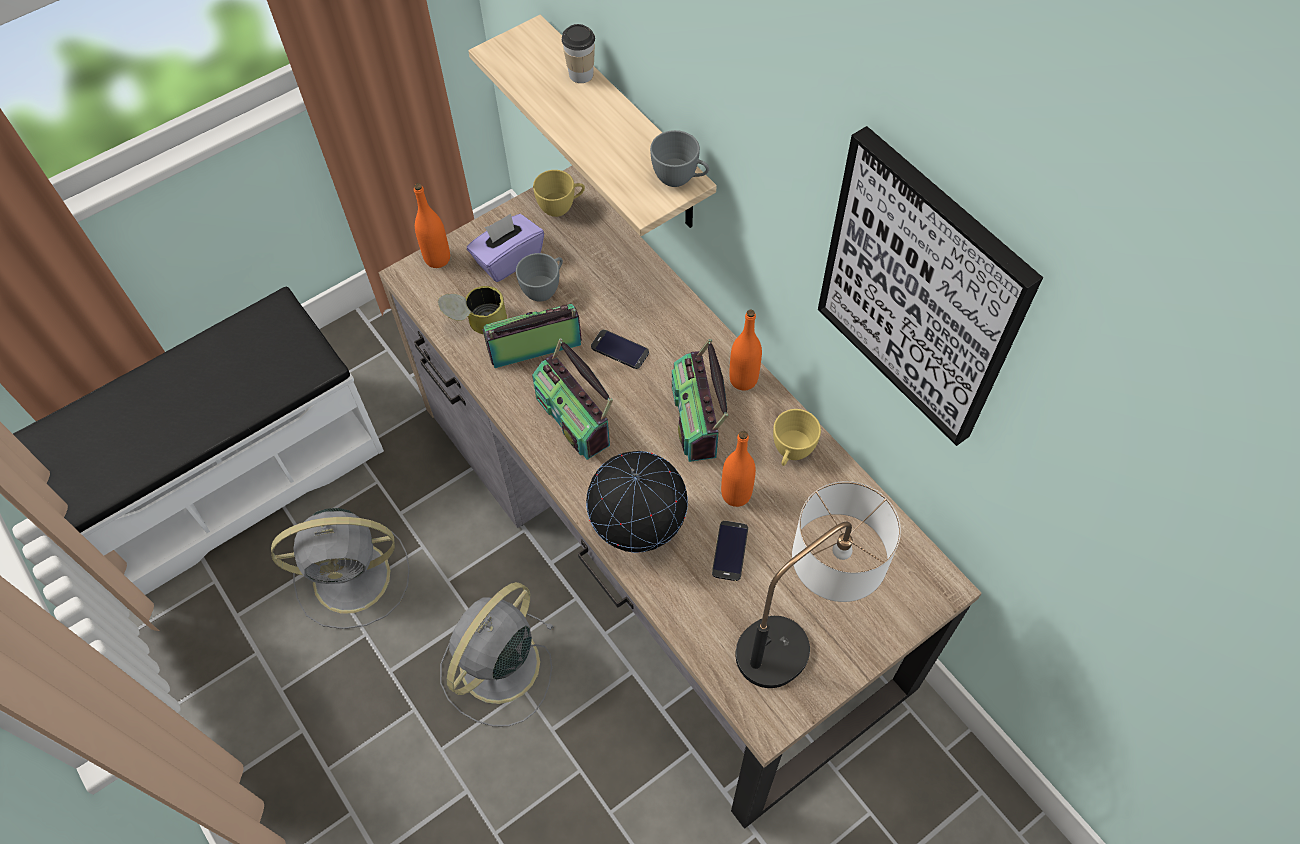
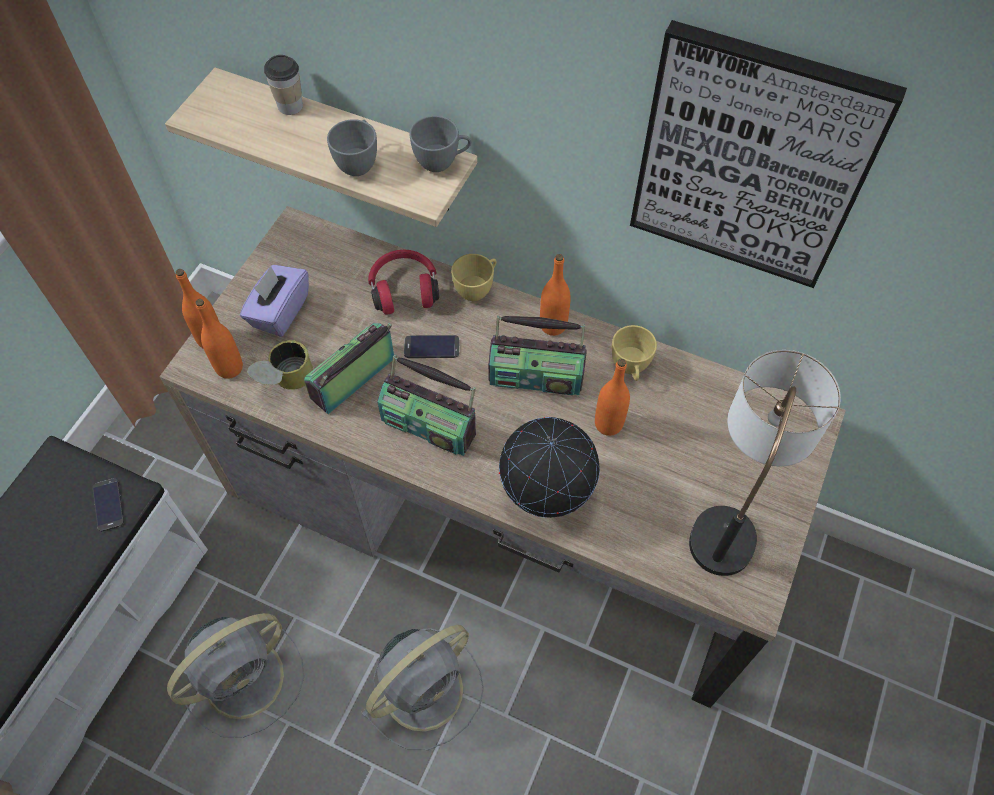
camera: 30 degrees left, 0 degrees up
grey fan [440,582,555,727] -> grey fan turned 135 degrees counterclockwise [361,625,484,750]
grey cup [516,253,563,302] -> grey cup moved to [327,119,377,176]
yellow cup [533,170,585,217] -> yellow cup moved to [451,254,496,301]
radio [672,339,728,462] -> radio turned 45 degrees counterclockwise [488,315,587,395]
phone [712,521,748,581] -> phone moved to [92,478,124,531]
none -> orange bottle [196,299,243,379]
none -> red headphones [368,250,439,315]

